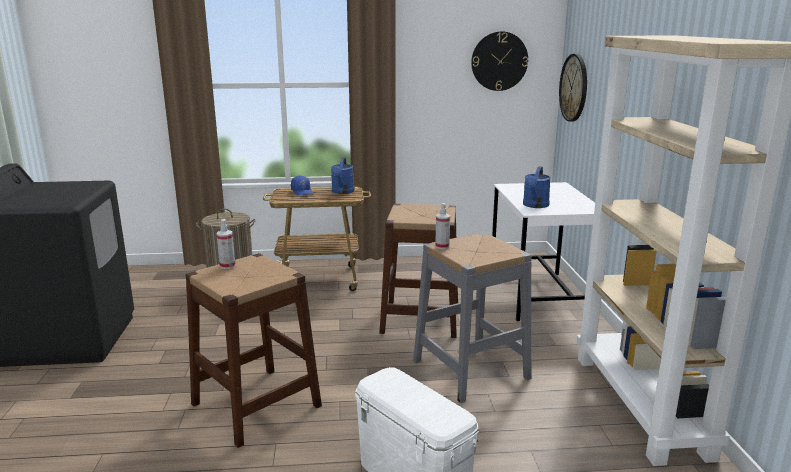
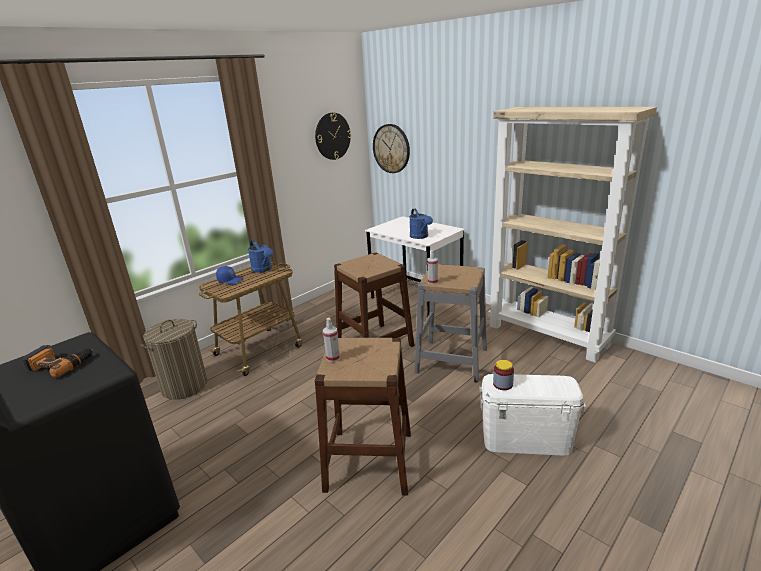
camera: 40 degrees left, 5 degrees up
none -> power drill [22,345,92,378]
none -> jar [493,360,514,390]

